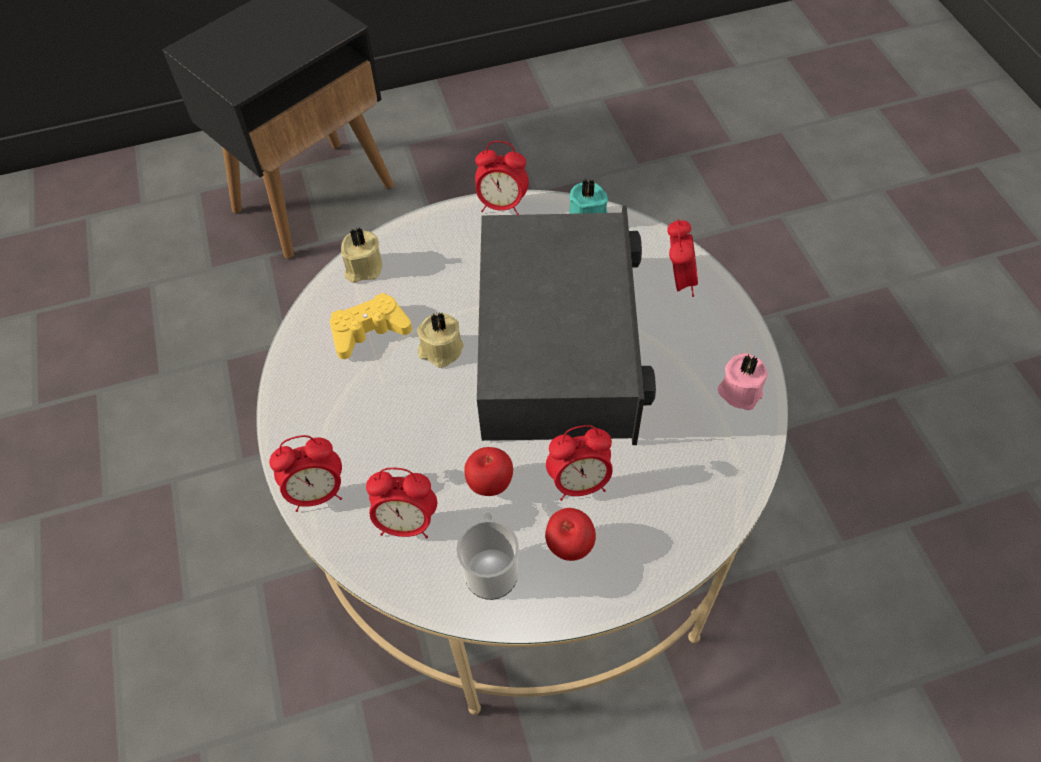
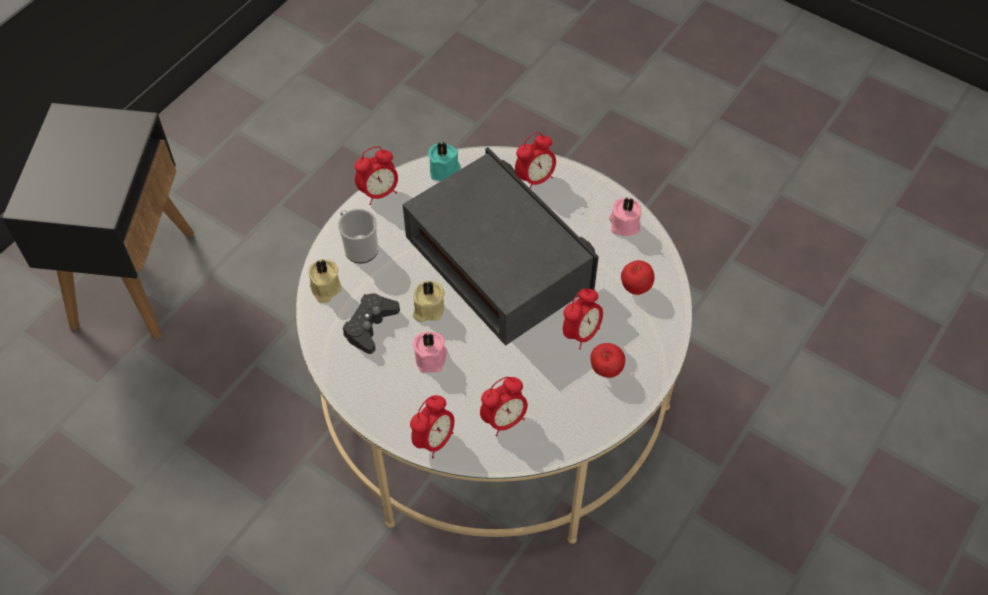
camera: 40 degrees left, 0 degrees up
yellow game controller [330,293,412,359] -> black game controller [343,293,400,354]
mug [456,511,519,600] -> mug moved to [338,209,378,264]
apple [464,447,513,496] -> apple moved to [621,260,655,295]
alarm clock [667,219,698,297] -> alarm clock turned 90 degrees clockwise [515,132,556,189]
none -> pink candle [413,332,448,373]

